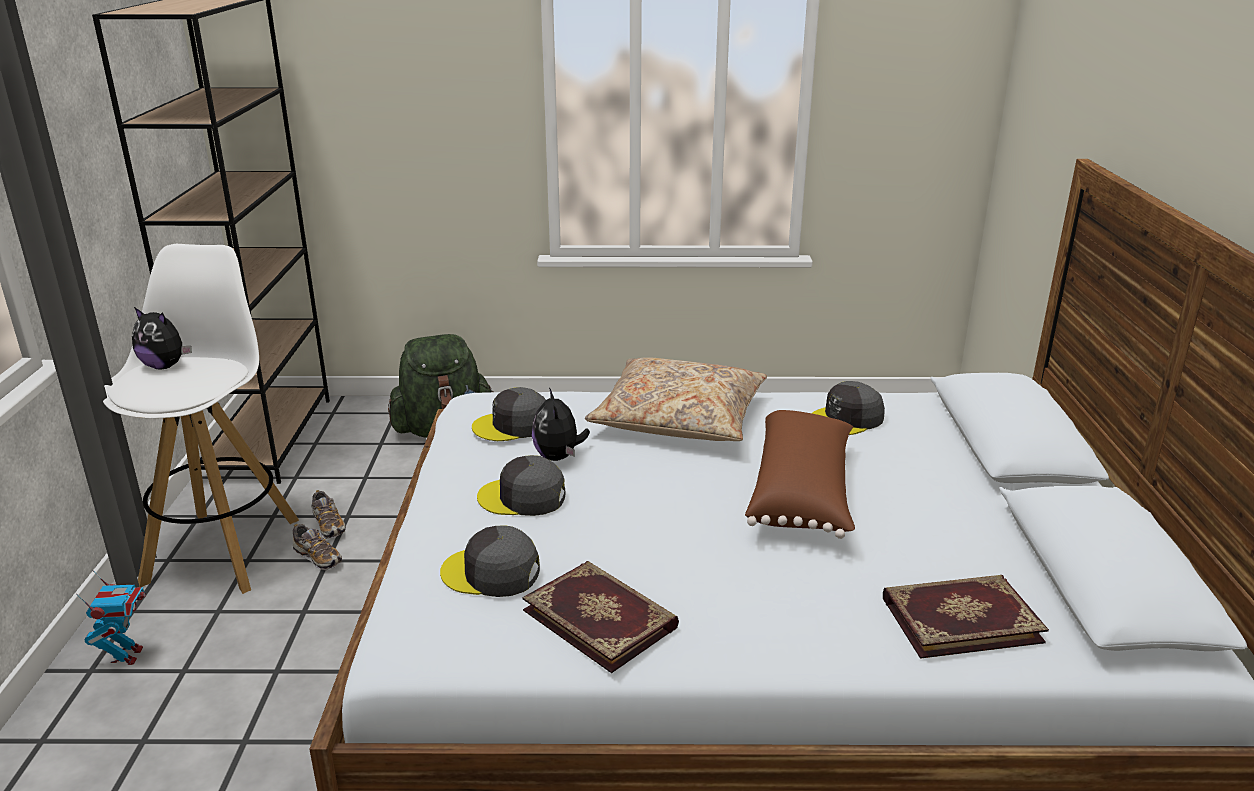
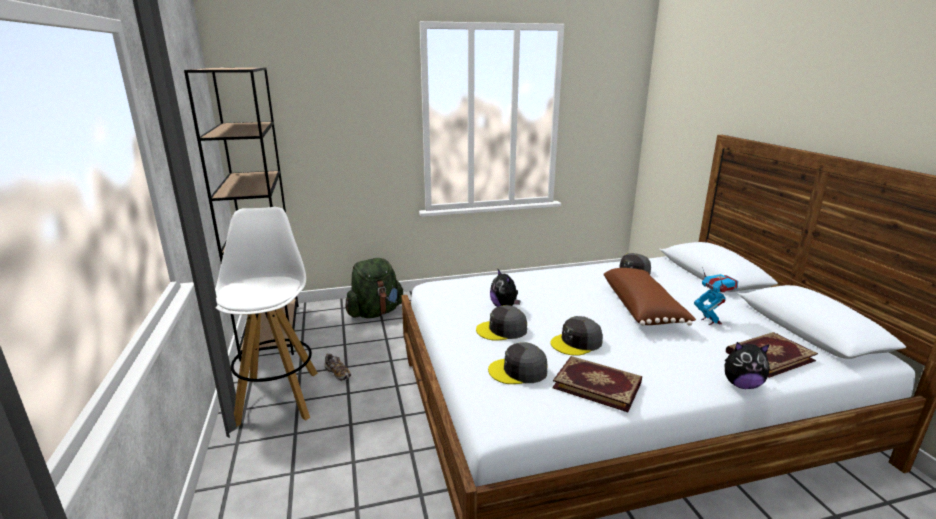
camera: 15 degrees left, 5 degrees down
toy robot [76,571,146,665] -> toy robot moved to [694,267,738,325]
plush toy [132,307,192,369] -> plush toy moved to [725,342,770,389]
shoe [293,524,342,570] -> none
grey cap [472,387,546,441] -> grey cap moved to [550,316,603,356]
beige pillow [585,357,767,441] -> none

